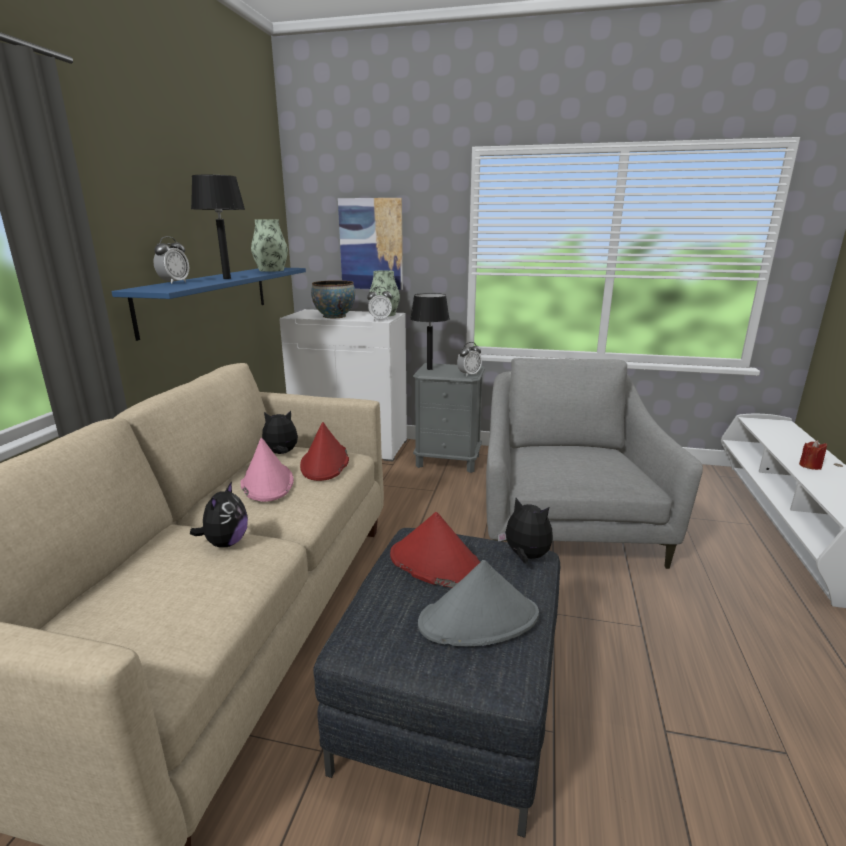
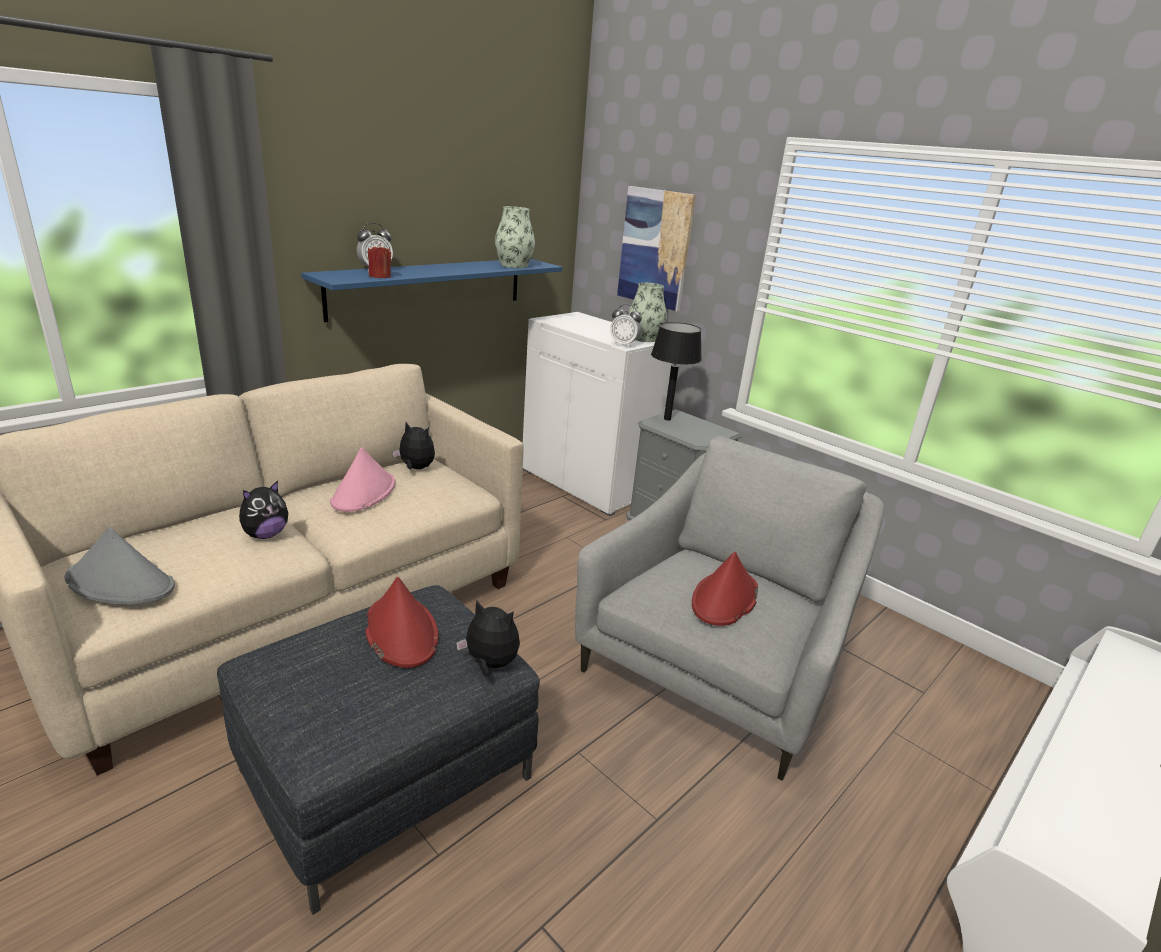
camera: 30 degrees right, 5 degrees up
black table lamp [191,175,245,279] -> none
red hat [300,422,349,481] -> red hat moved to [692,552,758,626]
bowl [311,280,355,318] -> none
grey hat [418,560,539,646] -> grey hat moved to [65,527,175,605]
alarm clock [457,342,482,377] -> none
plush toy [497,498,553,563] -> plush toy turned 45 degrees counterclockwise [456,600,520,677]
red candle [799,440,827,470] -> red candle moved to [368,244,391,278]

